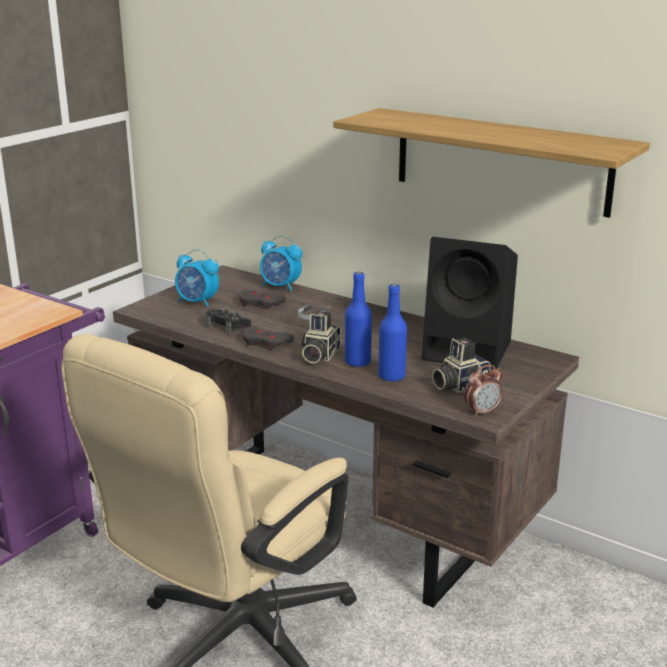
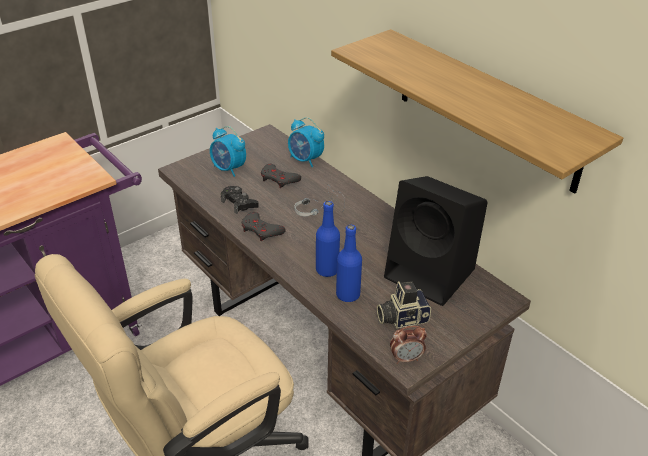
camera: 15 degrees right, 15 degrees up
camera [301,311,340,363] -> none

